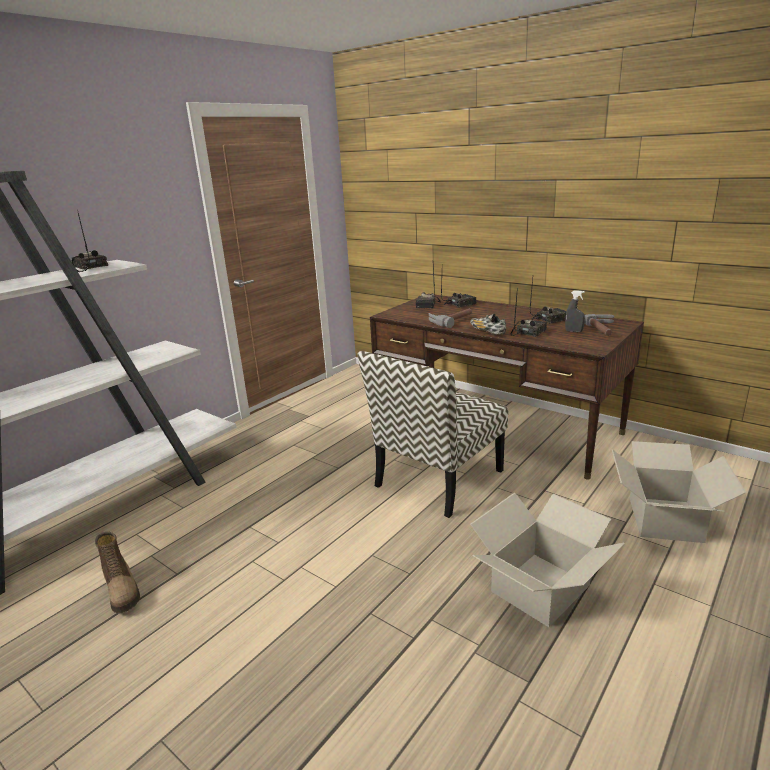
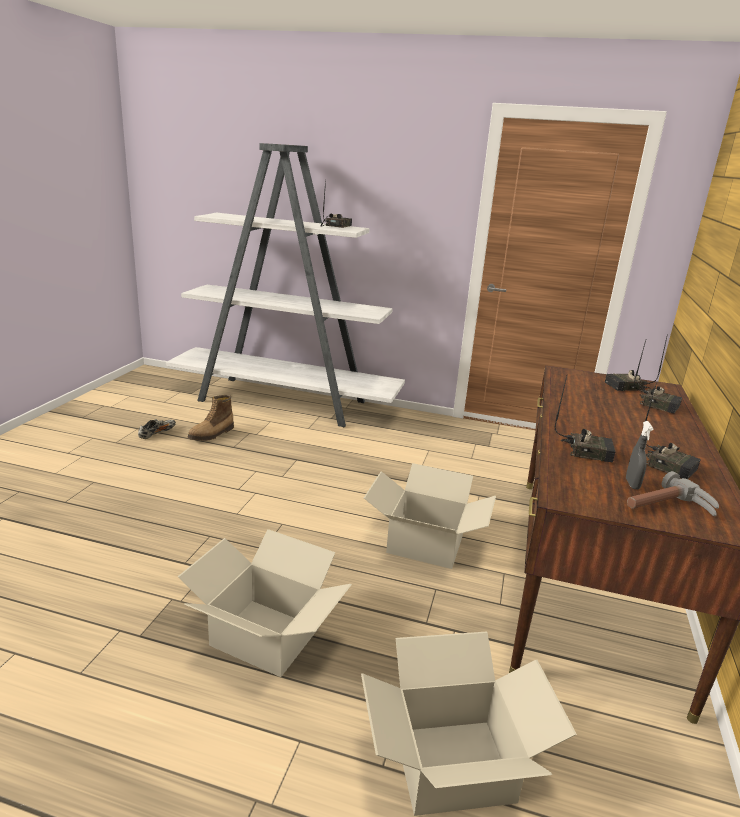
camera: 65 degrees right, 0 degrees up
chair [357,351,508,518] -> cardboard box [364,463,496,569]
hammer [429,309,472,328] -> none
shoe [470,314,506,335] -> shoe moved to [138,419,176,439]

